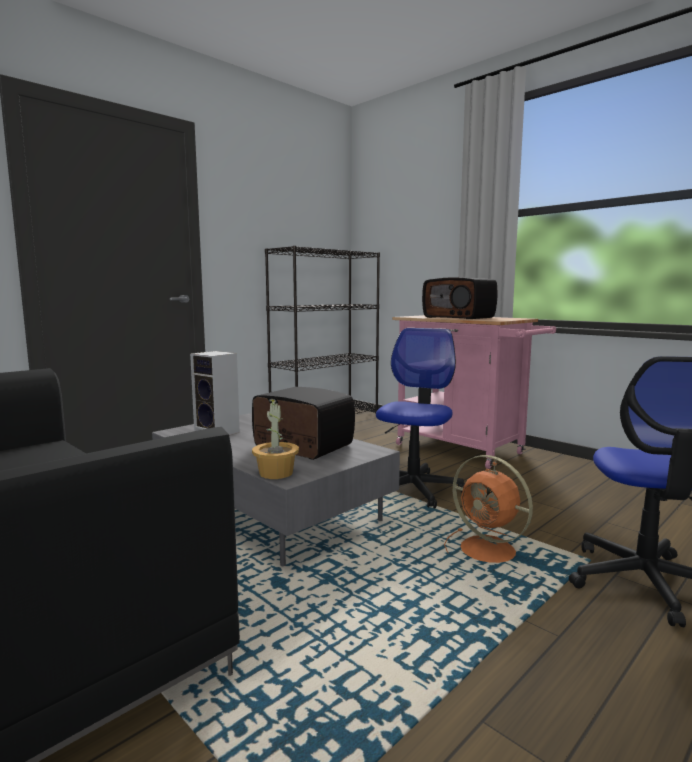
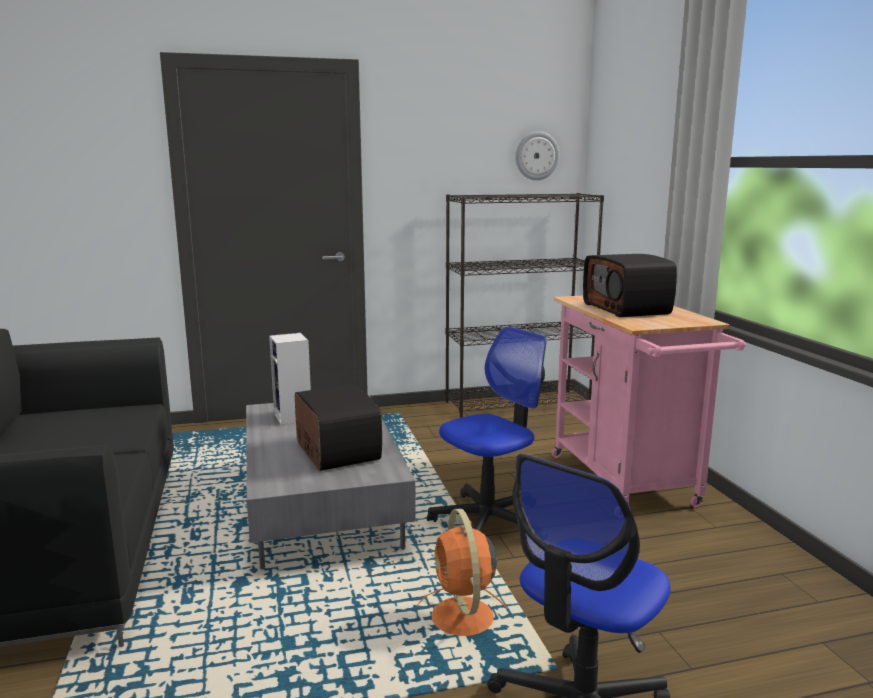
camera: 30 degrees right, 5 degrees up
potted plant [252,398,299,479] -> none
none -> wall clock [515,131,560,180]

